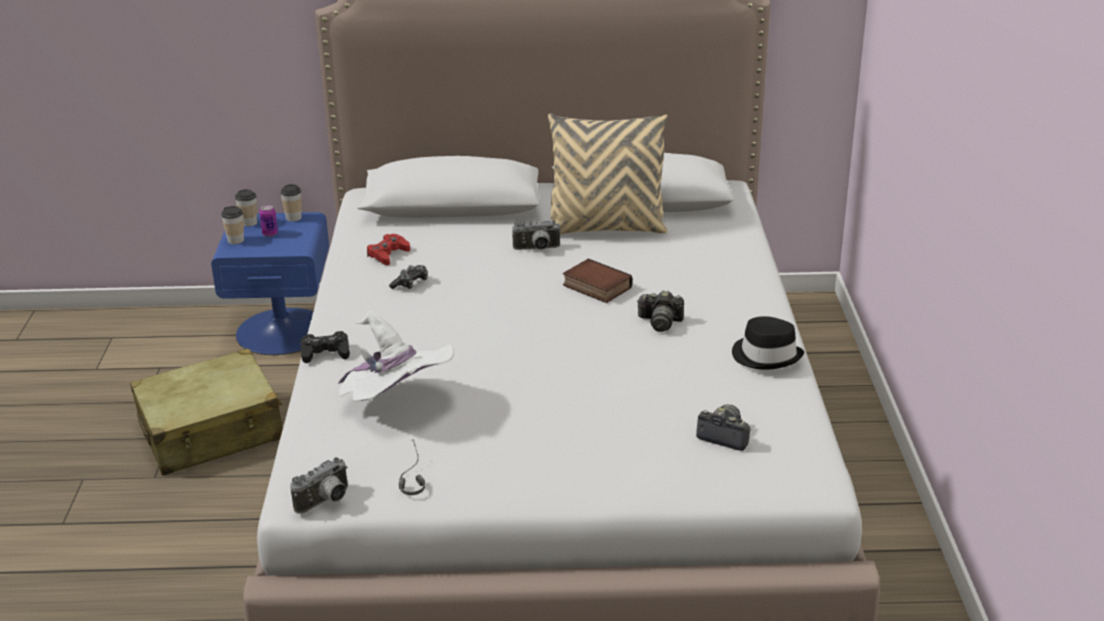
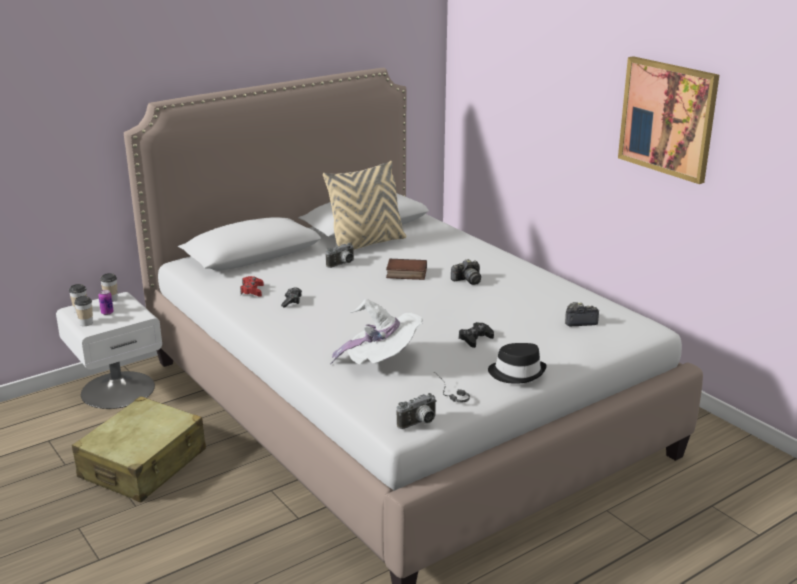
camera: 35 degrees left, 5 degrees down
blue nightstand [211,212,329,355] -> white nightstand [56,292,162,409]
camera [290,457,348,514] -> camera turned 45 degrees clockwise [397,393,437,429]
black game controller [301,331,350,363] -> black game controller moved to [459,322,494,348]
black hat [732,316,804,370] -> black hat moved to [488,343,547,384]
none -> picture [618,56,719,184]

